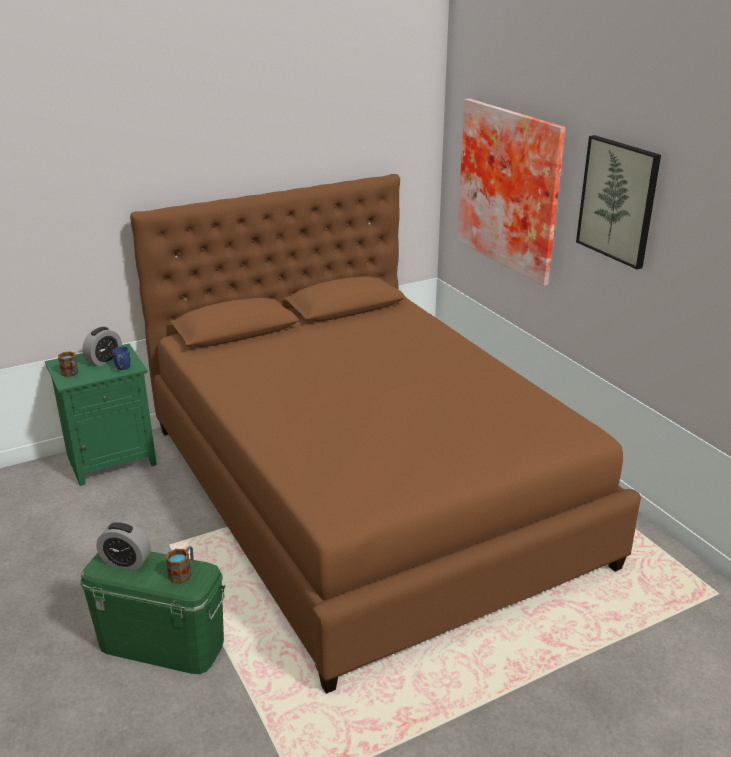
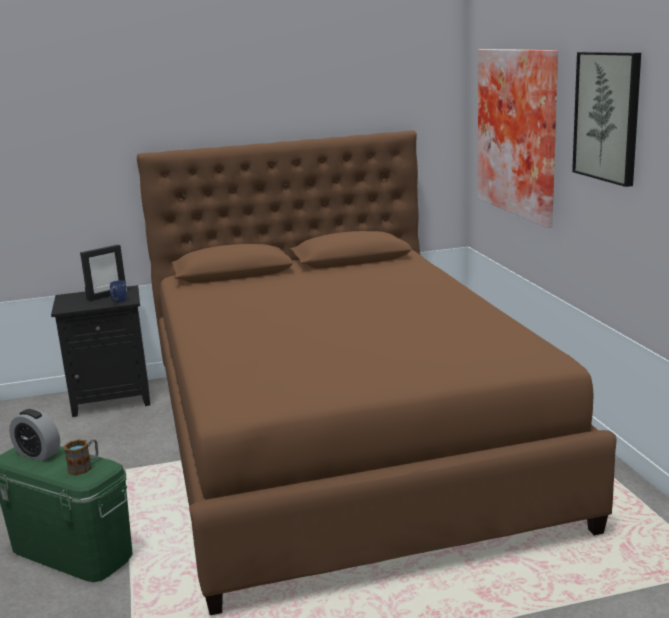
camera: 15 degrees right, 10 degrees down
green nightstand [45,343,157,486] -> black nightstand [51,285,150,417]
mug [58,351,78,377] -> none
alarm clock [82,327,122,367] -> picture frame [80,245,126,301]

